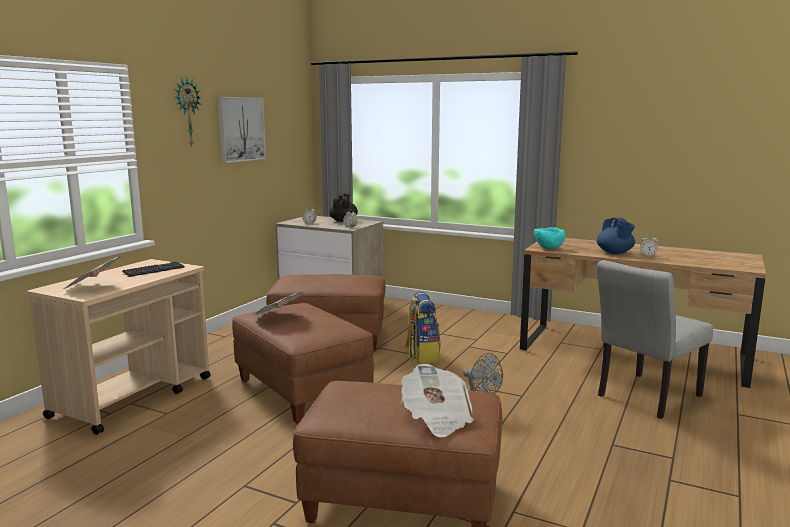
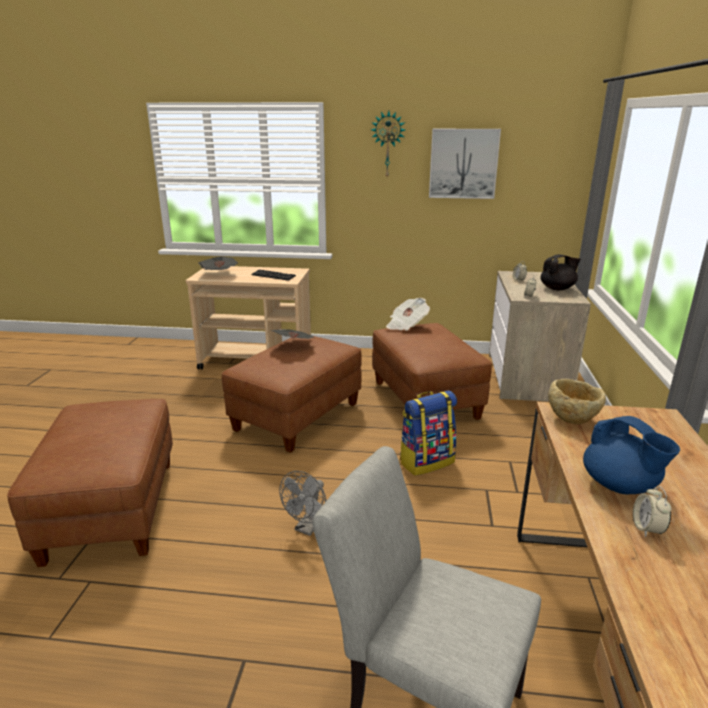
camera: 70 degrees right, 10 degrees up
newspaper [401,364,474,438] -> newspaper moved to [386,298,430,331]
turquoise bowl [534,227,566,249] -> beige bowl [548,379,606,424]
blue teapot [596,218,635,254] -> blue teapot turned 90 degrees counterclockwise [583,416,680,495]

